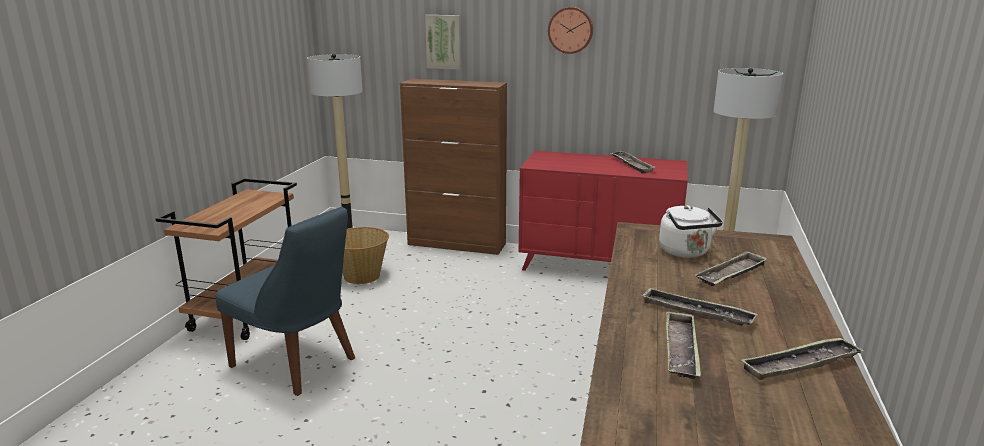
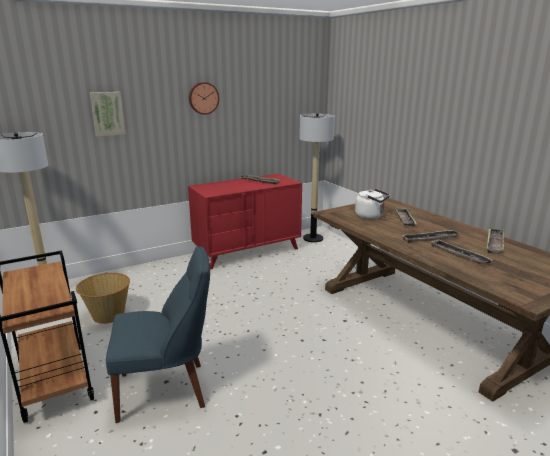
camera: 45 degrees left, 0 degrees up
brown cabinet [400,79,507,255] -> none

